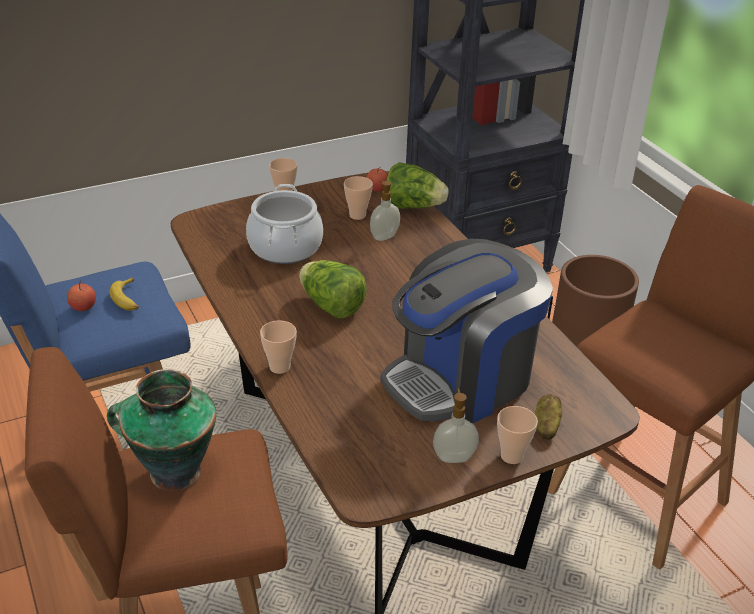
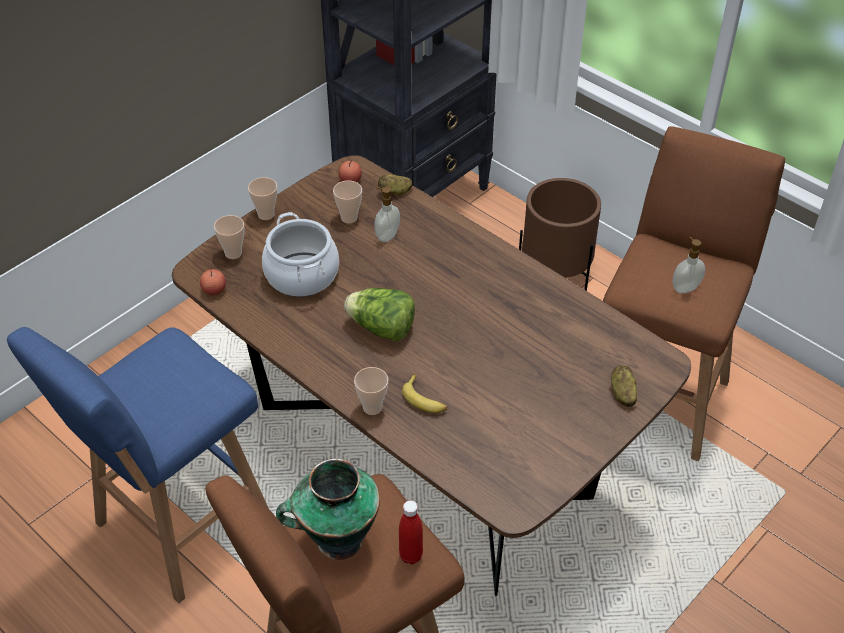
camera: 20 degrees left, 10 degrees up
apple [67,280,96,311] -> apple moved to [200,268,226,295]
banana [109,277,139,311] -> banana moved to [402,374,447,413]
coffee machine [381,239,553,424] -> none
lettuce [386,162,449,209] -> potato [378,175,412,196]
soap dispenser [433,389,479,463] -> soap dispenser moved to [673,237,705,293]
cup [497,406,538,464] -> cup moved to [214,215,244,259]
none -> red bottle [399,500,423,564]

